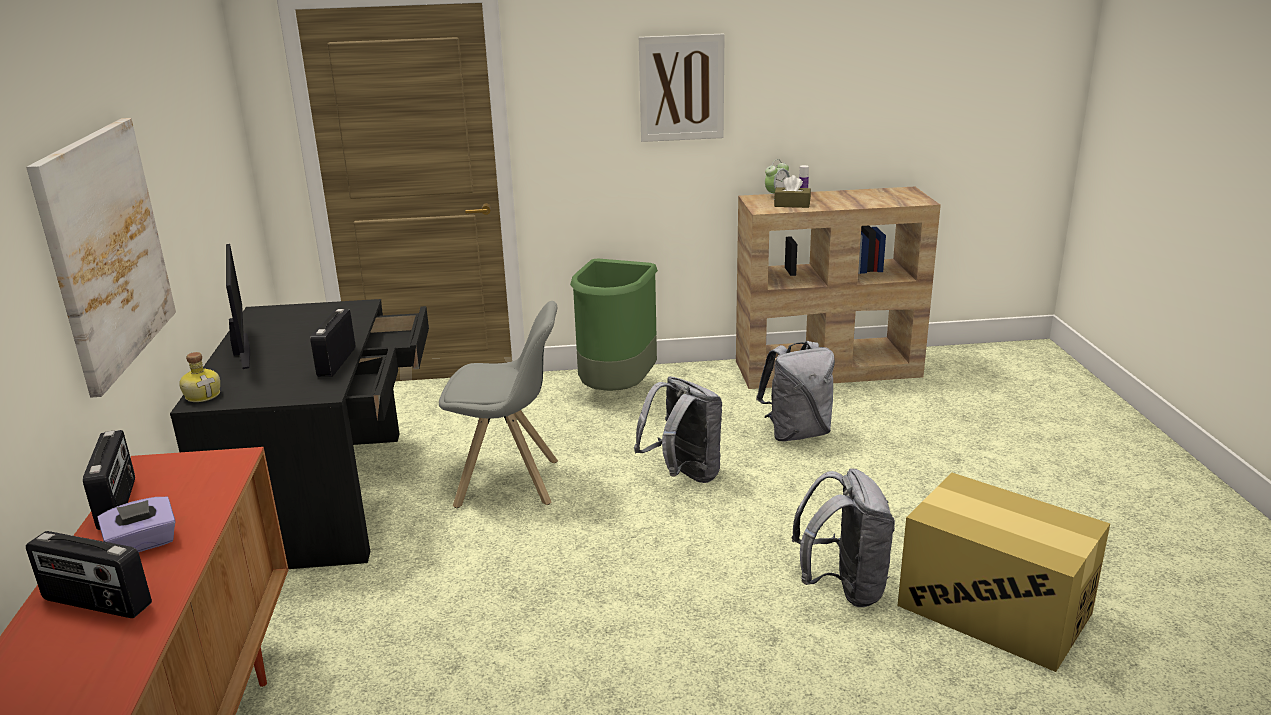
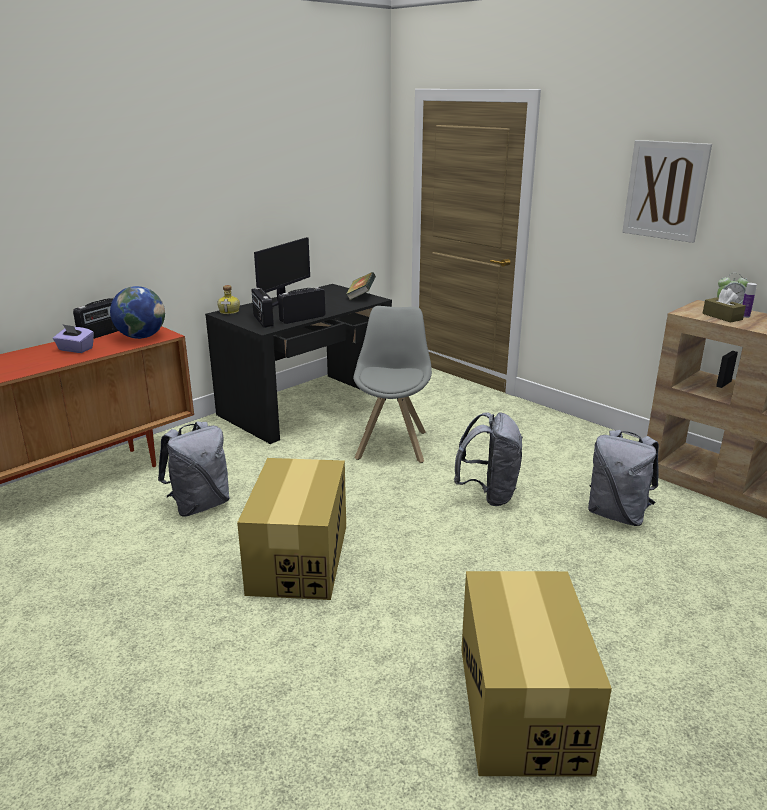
camera: 50 degrees right, 0 degrees up
picture [26,118,176,397] -> none
radio [26,531,152,618] -> radio moved to [252,288,274,328]
grey chair [439,301,558,508] -> grey chair turned 135 degrees counterclockwise [353,306,432,463]
green trash can [570,259,658,391] -> none
grey backpack [792,468,895,607] -> grey backpack moved to [158,421,230,517]
none -> globe [110,286,165,339]
none -> cardboard box [237,458,346,600]
none -> book [346,272,376,300]

